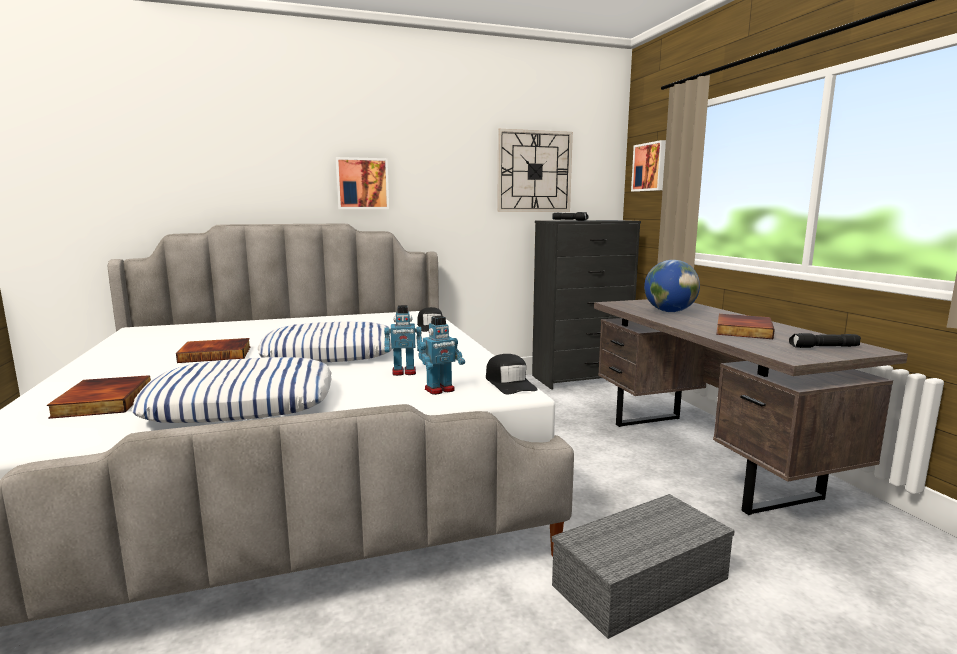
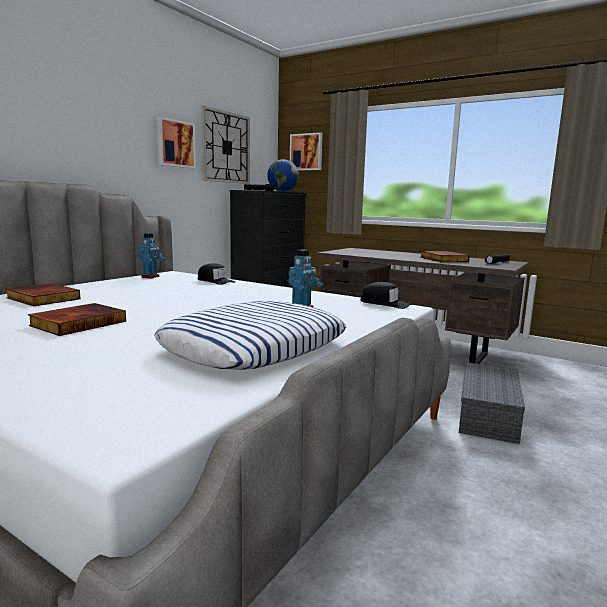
camera: 40 degrees left, 0 degrees up
book [47,375,151,419] -> book moved to [6,283,81,306]
pillow [258,321,392,363] -> none
picture [336,157,389,209] -> picture moved to [157,117,196,168]
toy robot [418,316,465,395] -> toy robot moved to [139,233,165,278]
globe [644,260,700,312] -> globe moved to [267,159,299,192]

